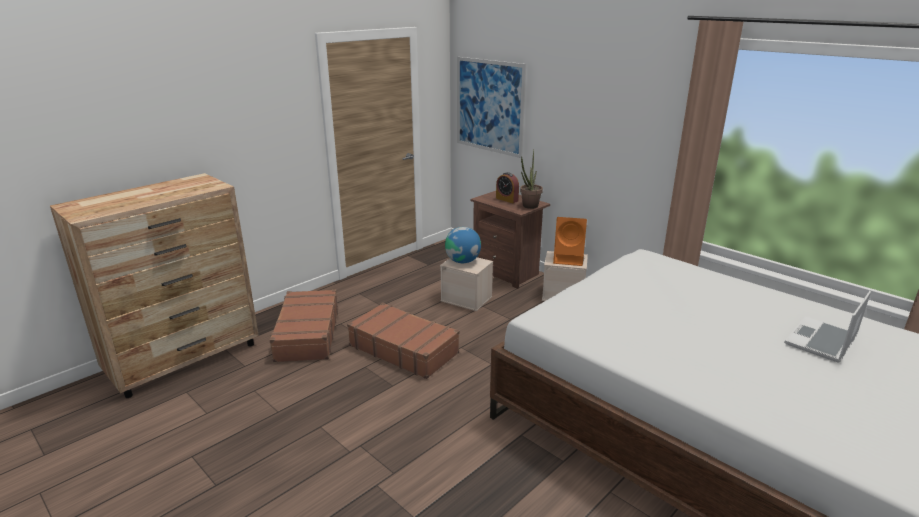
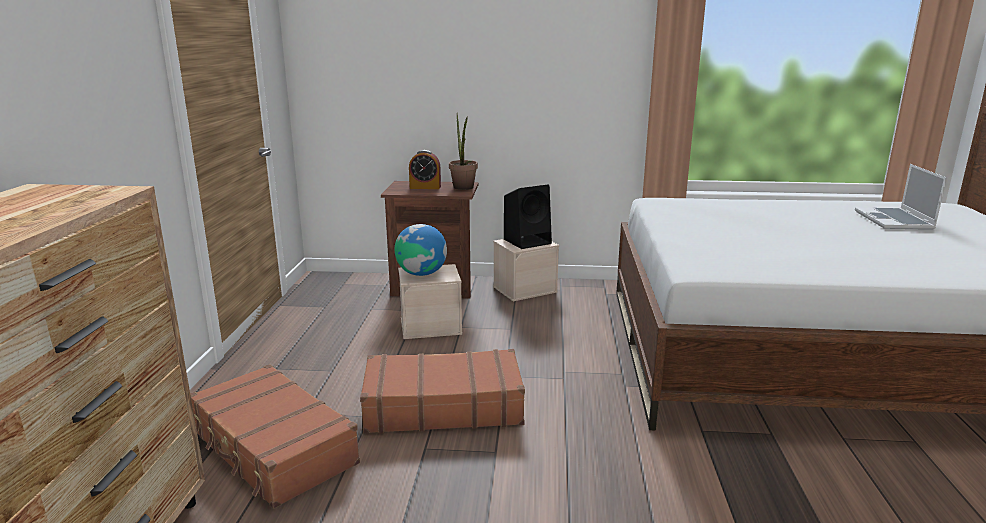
camera: 40 degrees left, 5 degrees down
picture [457,57,526,158] -> none
orange speaker [553,217,587,266] -> black speaker [504,184,552,249]

